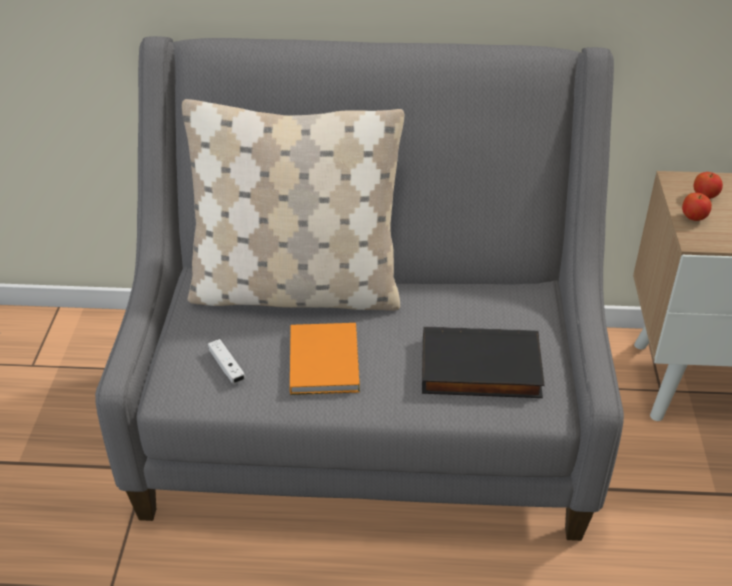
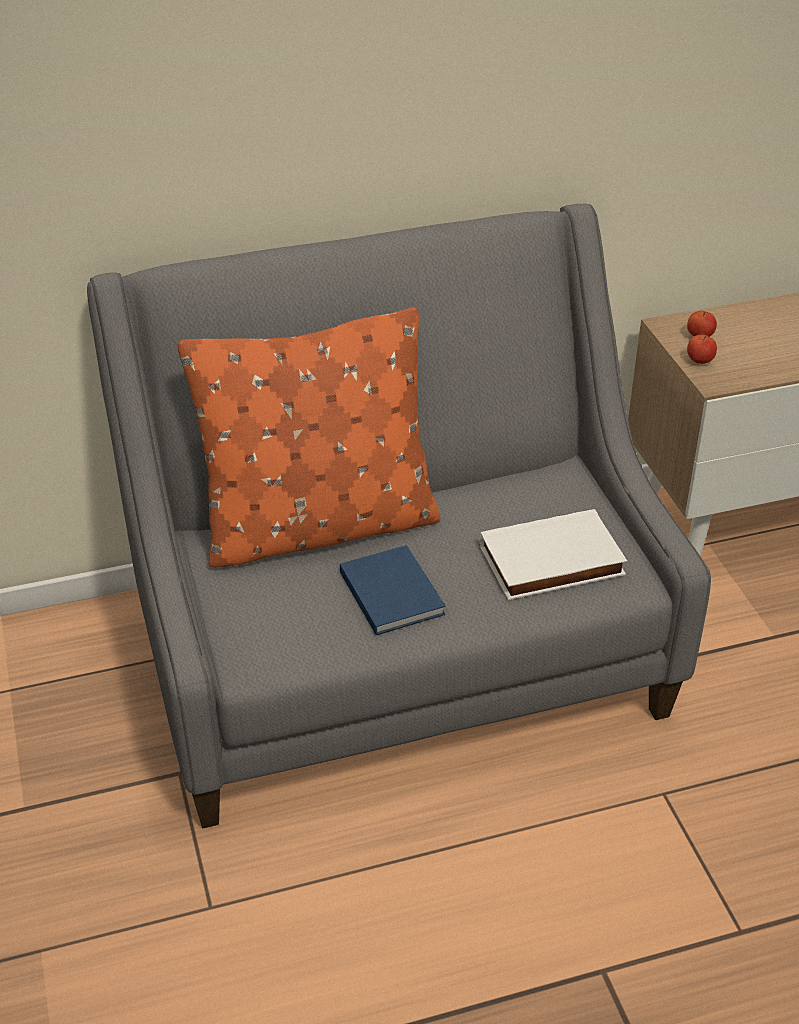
camera: 20 degrees left, 0 degrees up
beige pillow [182,99,405,311] -> orange pillow [178,307,440,568]
white game controller [208,339,245,384] -> none
orange book [290,323,360,395] -> blue book [340,545,446,635]
black book [422,327,545,398] -> white book [480,509,627,600]

